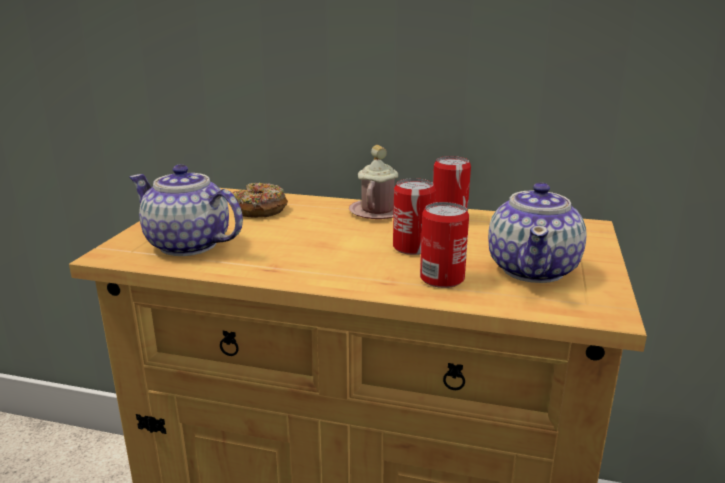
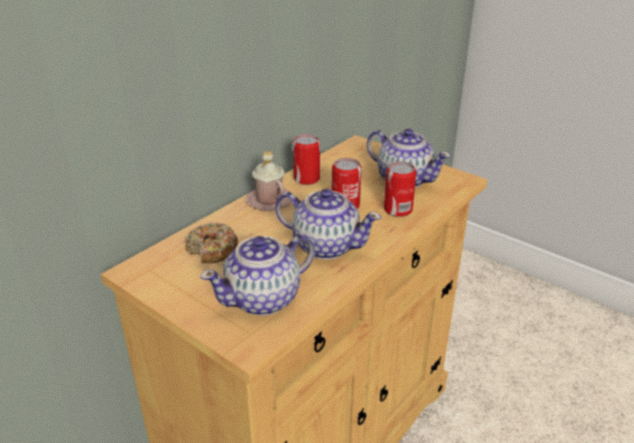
camera: 65 degrees left, 10 degrees up
none -> teapot [275,189,382,259]

